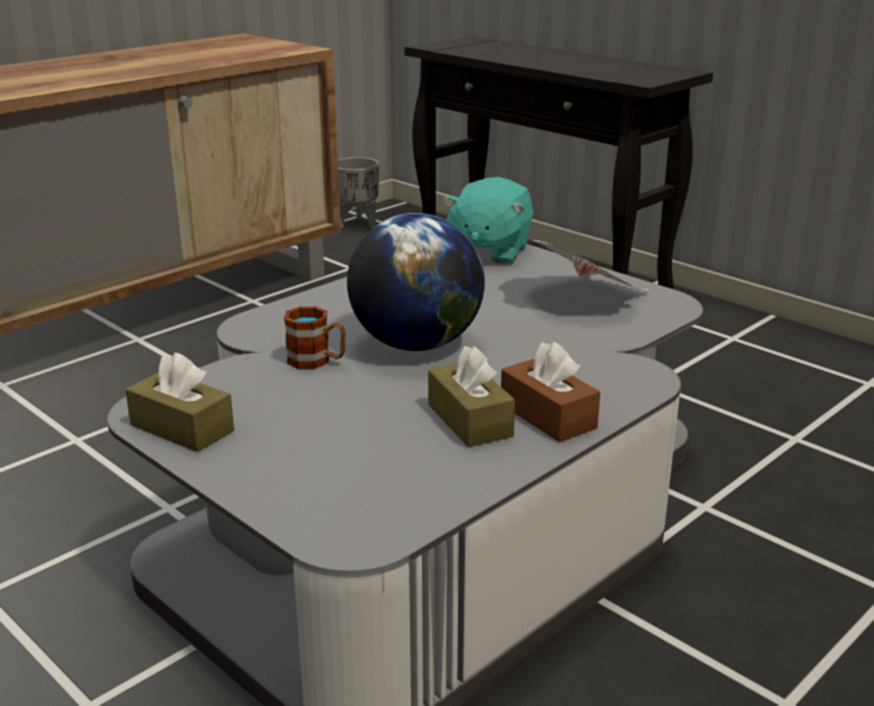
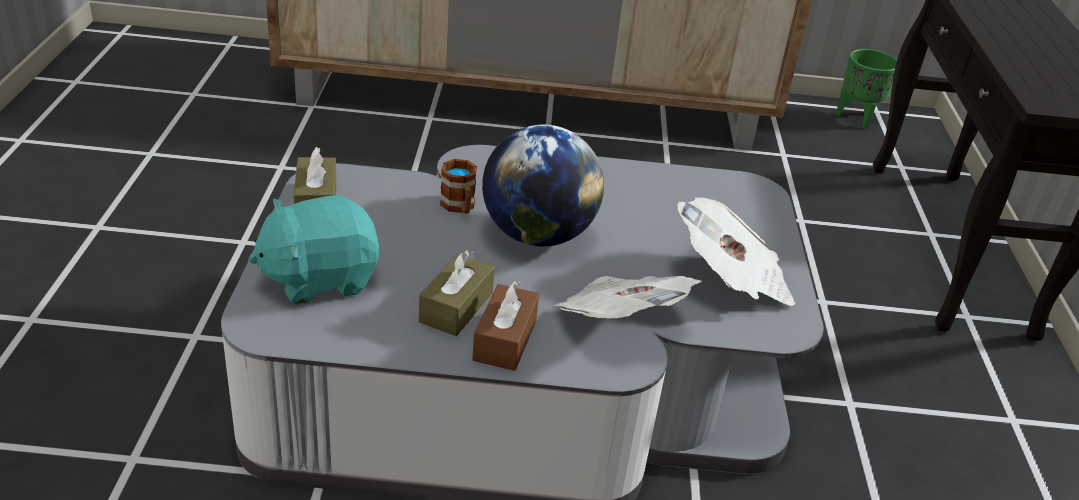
camera: 45 degrees right, 10 degrees up
grey planter [338,157,379,229] -> green planter [836,49,897,129]
turquoise plush toy [442,177,533,265] -> turquoise plush toy moved to [249,195,379,305]
none -> newspaper [554,276,701,318]

